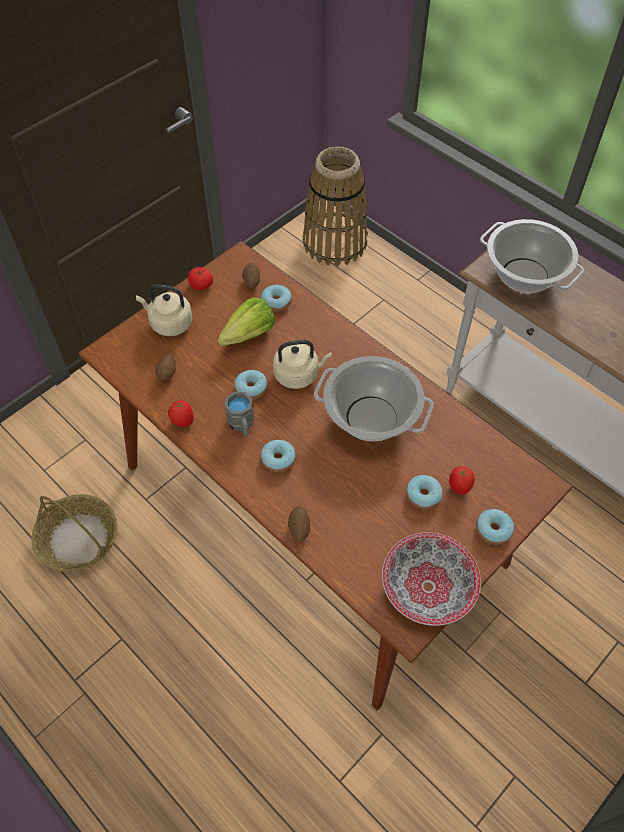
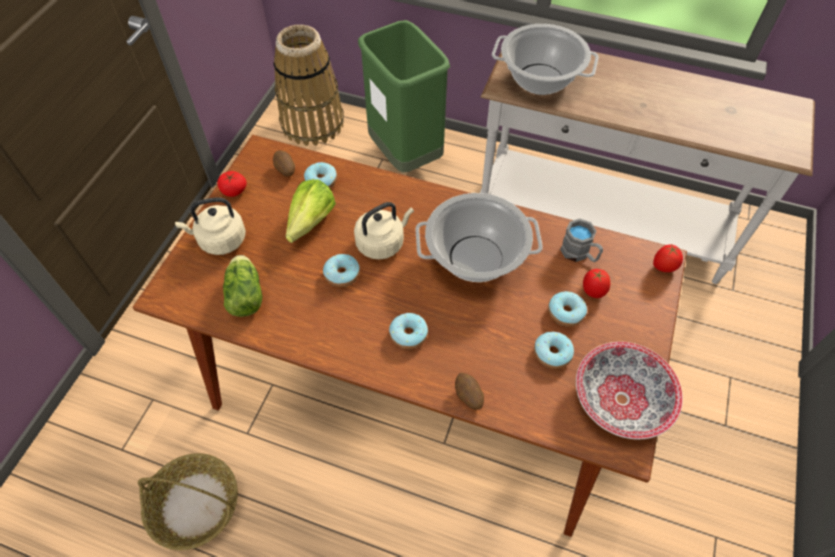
camera: 25 degrees left, 0 degrees up
potato [155,355,176,381] -> lettuce [223,255,263,317]
tomato [168,400,194,427] -> tomato moved to [653,244,683,272]
grey mug [225,391,254,436] -> grey mug moved to [560,219,603,262]
donut [476,509,514,545] -> donut moved to [534,332,574,369]
none -> green trash can [358,20,450,173]

